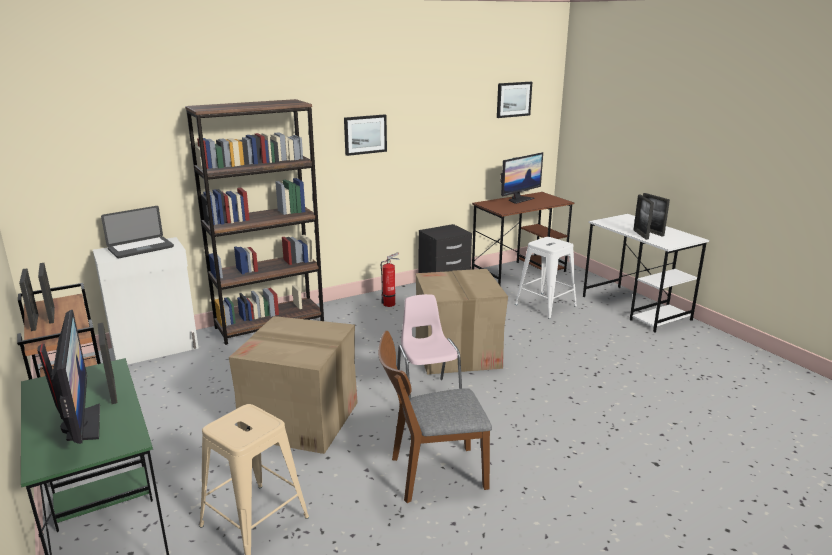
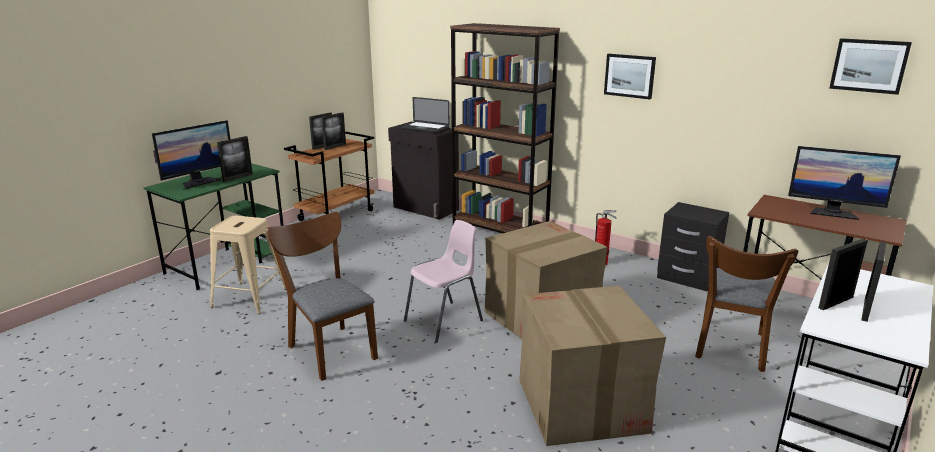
camera: 65 degrees right, 0 degrees up
white cabinet [93,237,199,365] -> black cabinet [388,122,459,220]
cardboard box [229,316,358,454] -> cardboard box moved to [519,286,666,446]
white stool [515,237,577,319] -> brown chair [695,236,798,372]

